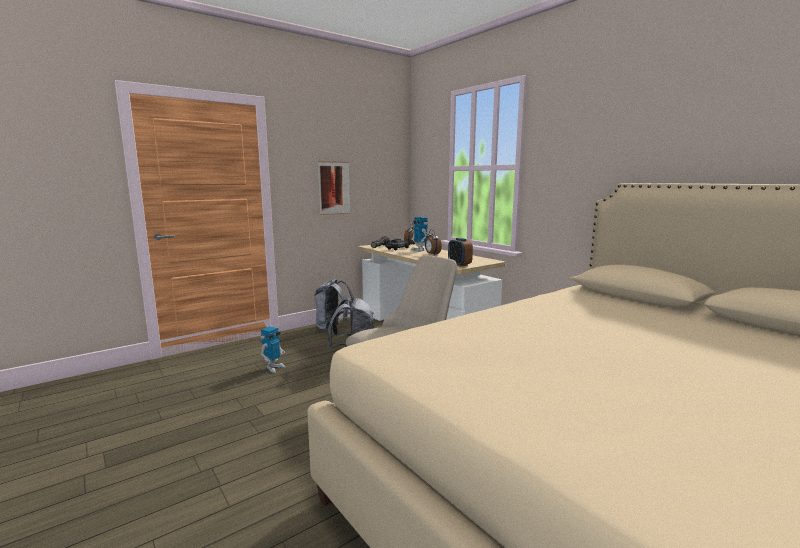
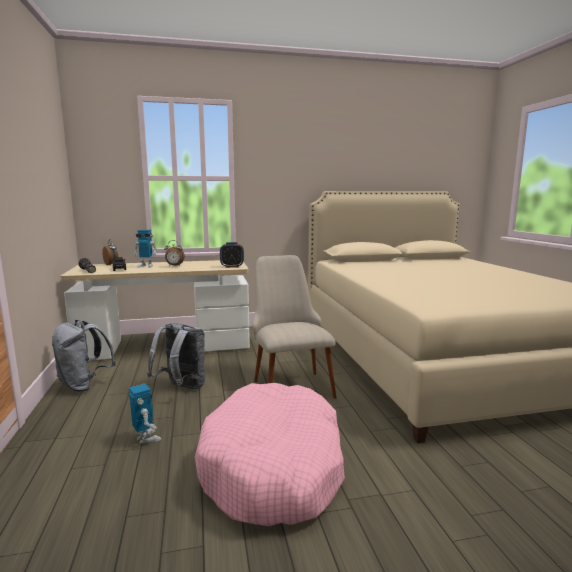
camera: 65 degrees left, 0 degrees up
picture [318,161,350,215] -> none
none -> pink dog bed [195,383,345,526]

